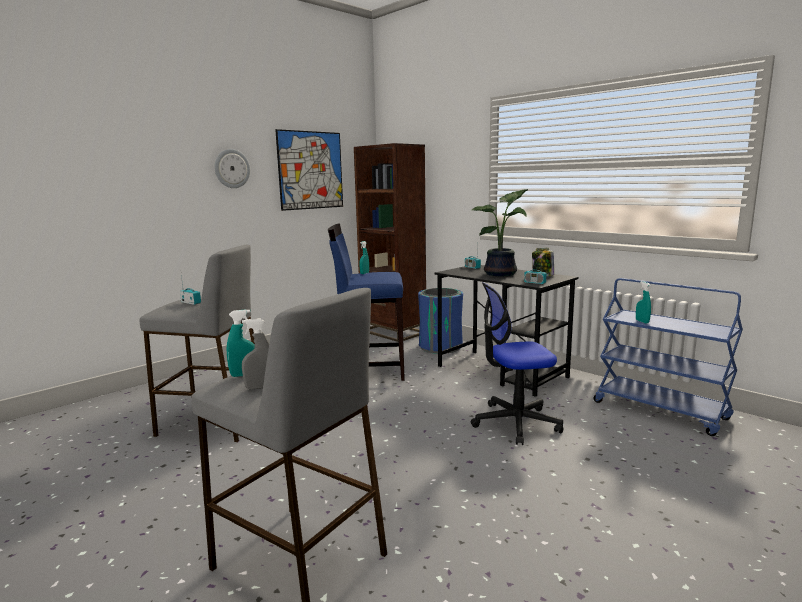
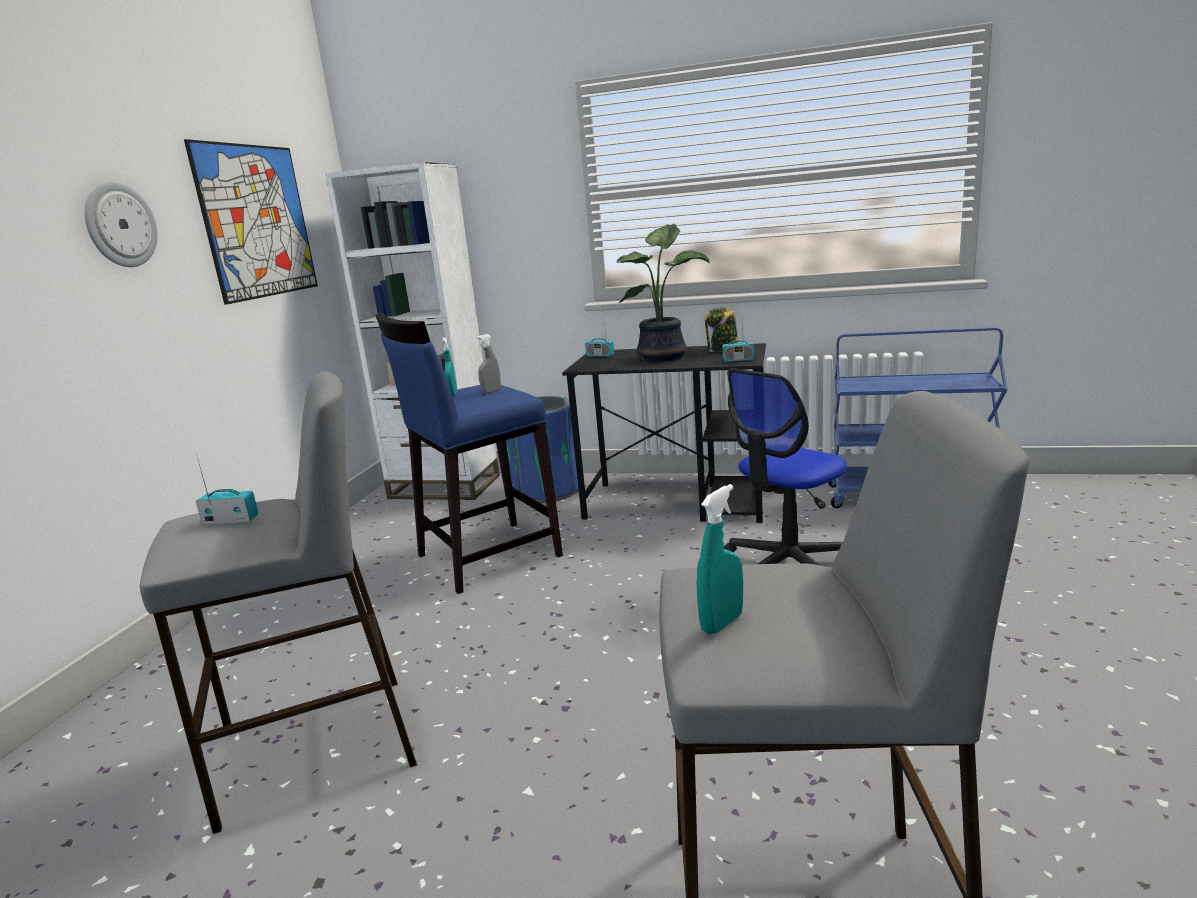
camera: 30 degrees left, 5 degrees up
grey spray bottle [242,318,269,389] -> grey spray bottle moved to [476,334,501,393]
brown bookcase [354,143,426,342] -> white bookcase [325,162,500,500]
turquoise spray bottle [636,281,651,324] -> none

